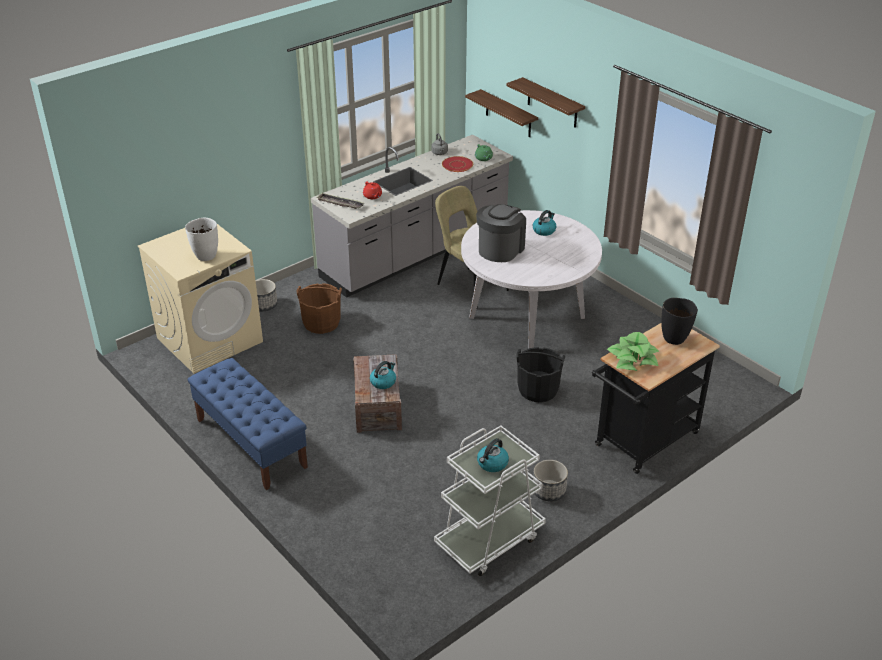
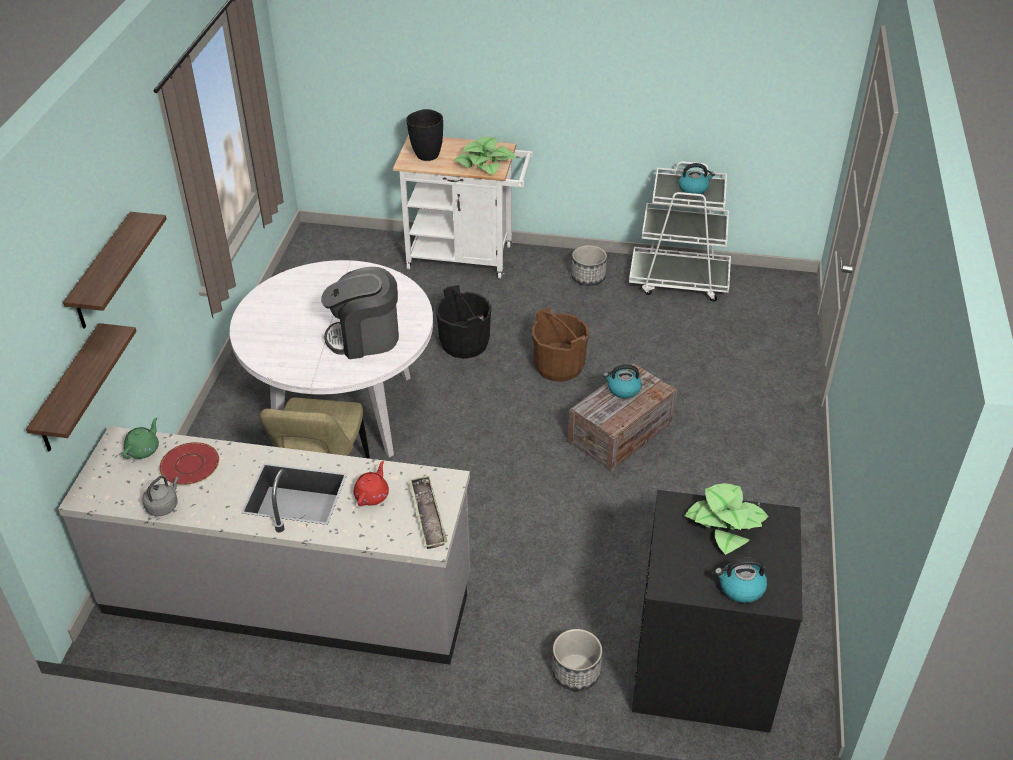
camera: 130 degrees left, 5 degrees up
beige washing machine [138,224,263,374] -> black washing machine [632,490,803,733]
white vase [185,218,218,261] -> potted plant [685,483,769,555]
blue bench [188,358,308,490] -> none
brown bucket [297,283,342,334] -> brown bucket moved to [532,307,589,382]
kettle [533,210,556,236] -> kettle moved to [715,558,767,603]
black cart [592,323,720,474] -> white cart [393,134,533,279]

